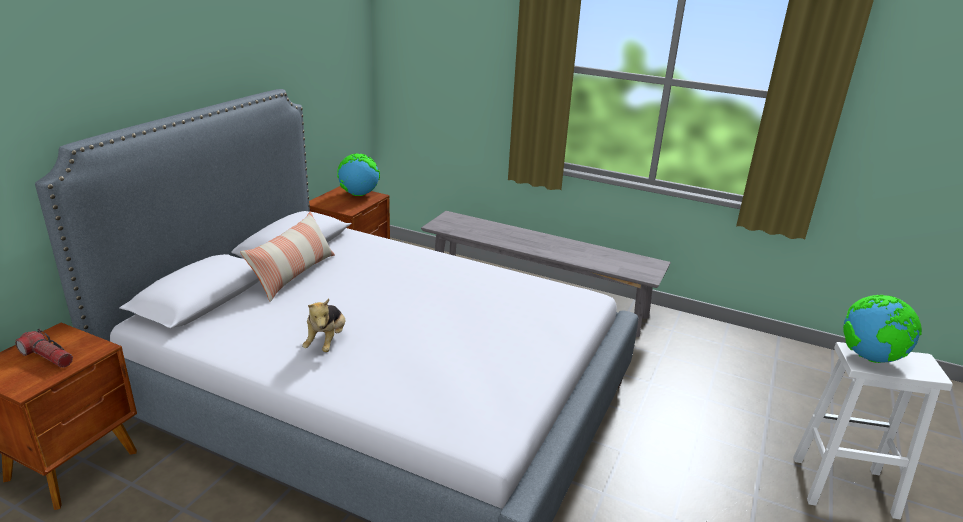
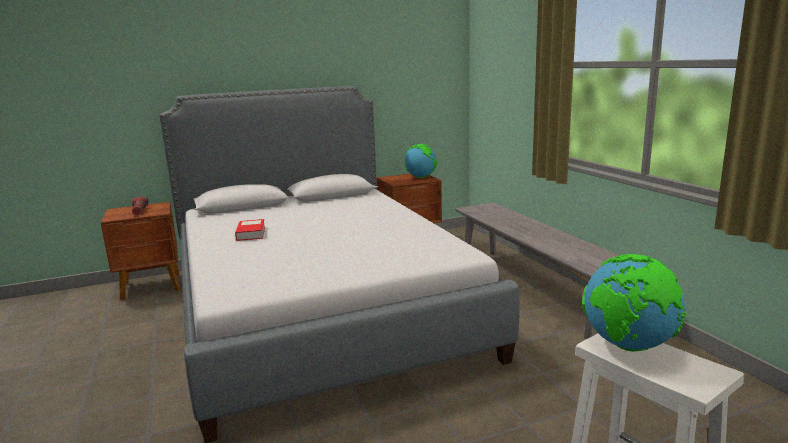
camera: 45 degrees right, 10 degrees down
pillow [240,212,335,302] -> none
plush toy [302,299,346,352] -> book [235,219,265,241]

